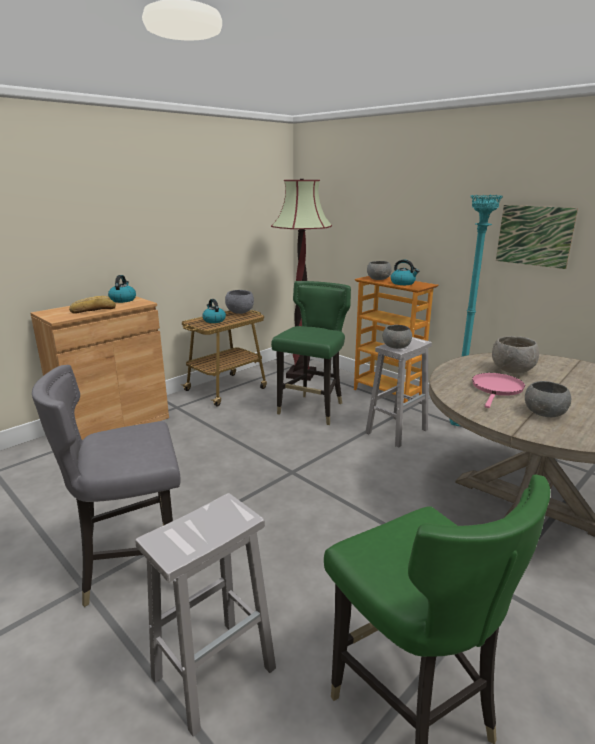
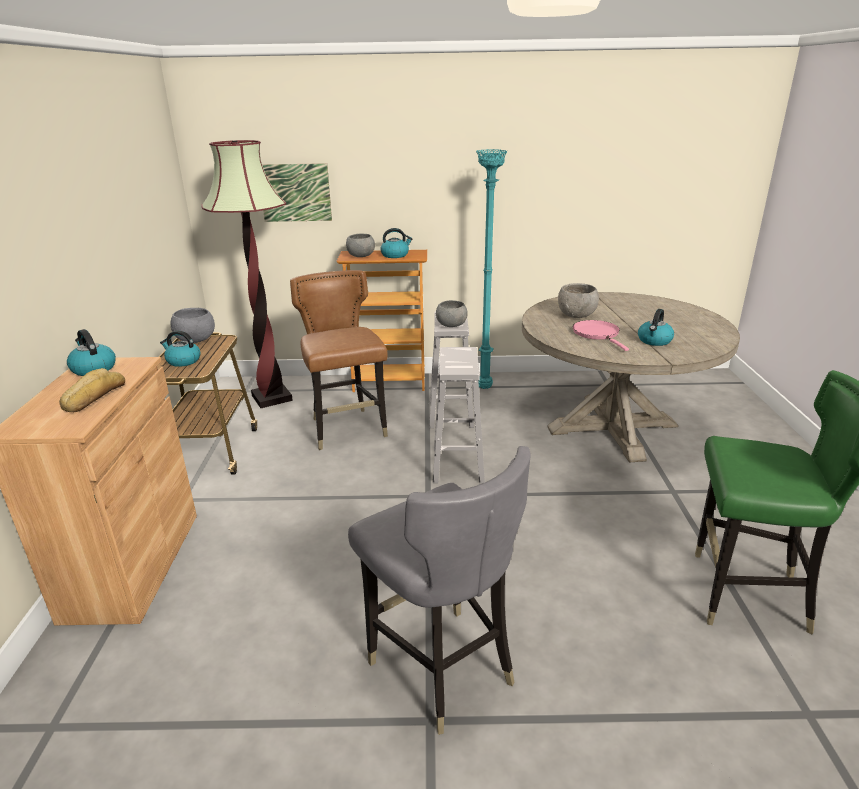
camera: 45 degrees left, 5 degrees up
grey chair [32,365,180,607] -> grey chair turned 60 degrees counterclockwise [348,446,531,735]
white stool [135,493,276,737] -> white stool moved to [433,347,485,483]
green chair [271,281,351,425] -> brown chair [290,270,388,450]
picture [496,205,578,269] -> picture moved to [262,163,332,222]
grey bowl [525,381,571,417] -> kettle [638,309,674,346]

